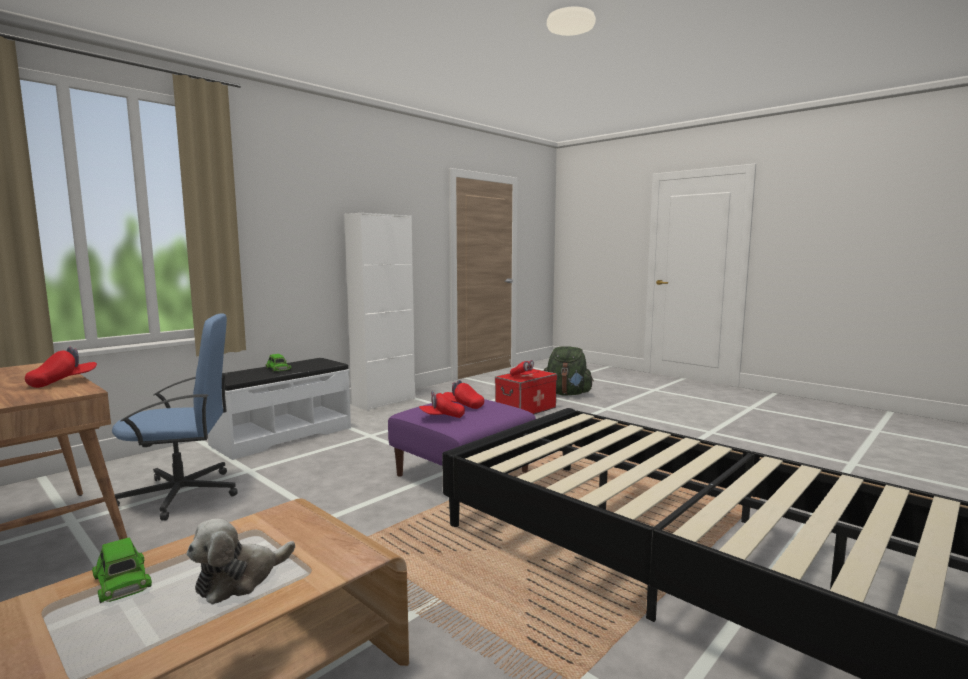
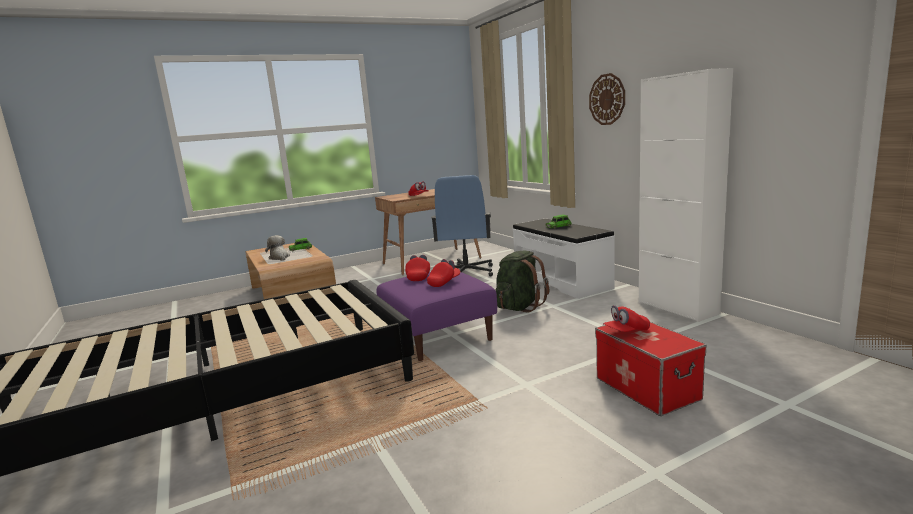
camera: 110 degrees right, 5 degrees up
green backpack [544,346,594,396] -> green backpack moved to [495,251,549,313]
none -> wall clock [589,73,625,125]

